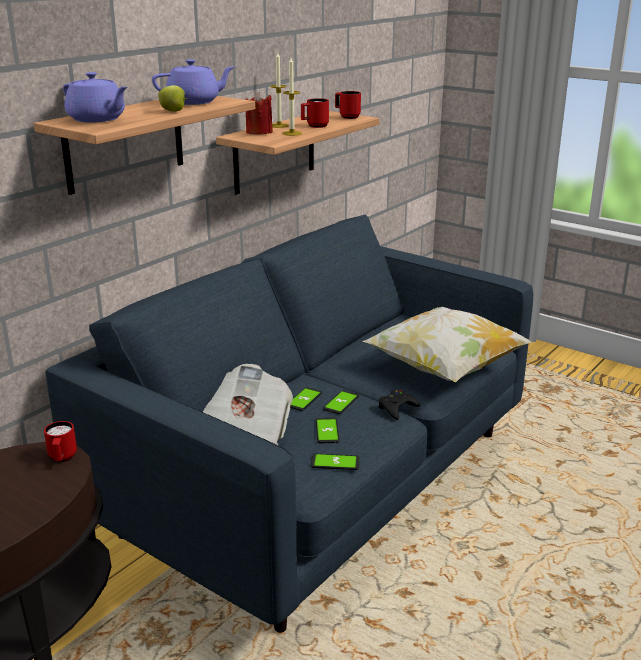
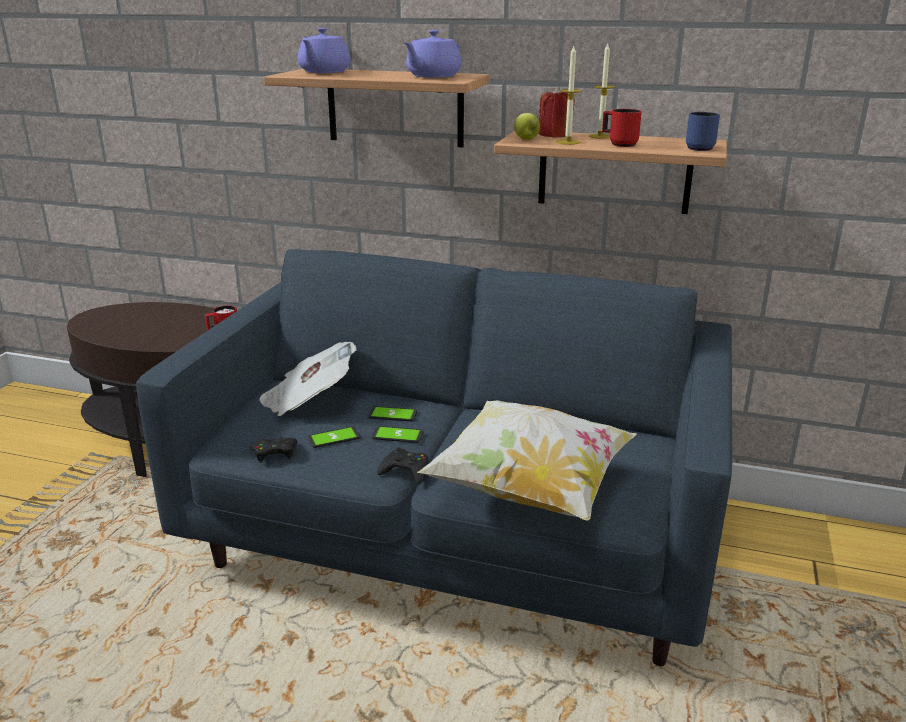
camera: 70 degrees right, 0 degrees up
purple teapot [152,59,234,105] -> purple teapot turned 75 degrees clockwise [404,30,462,78]
apple [158,85,188,112] -> apple moved to [514,113,540,140]
phone [310,453,360,470] -> black game controller [250,437,297,463]
red mug [335,91,361,119] -> blue mug [686,112,720,151]

